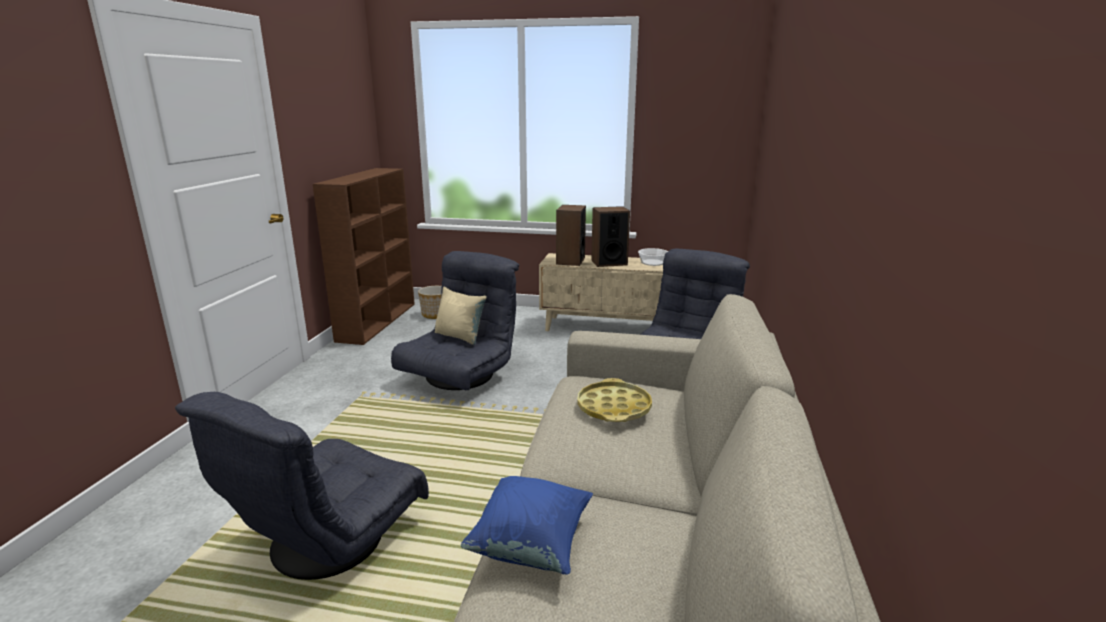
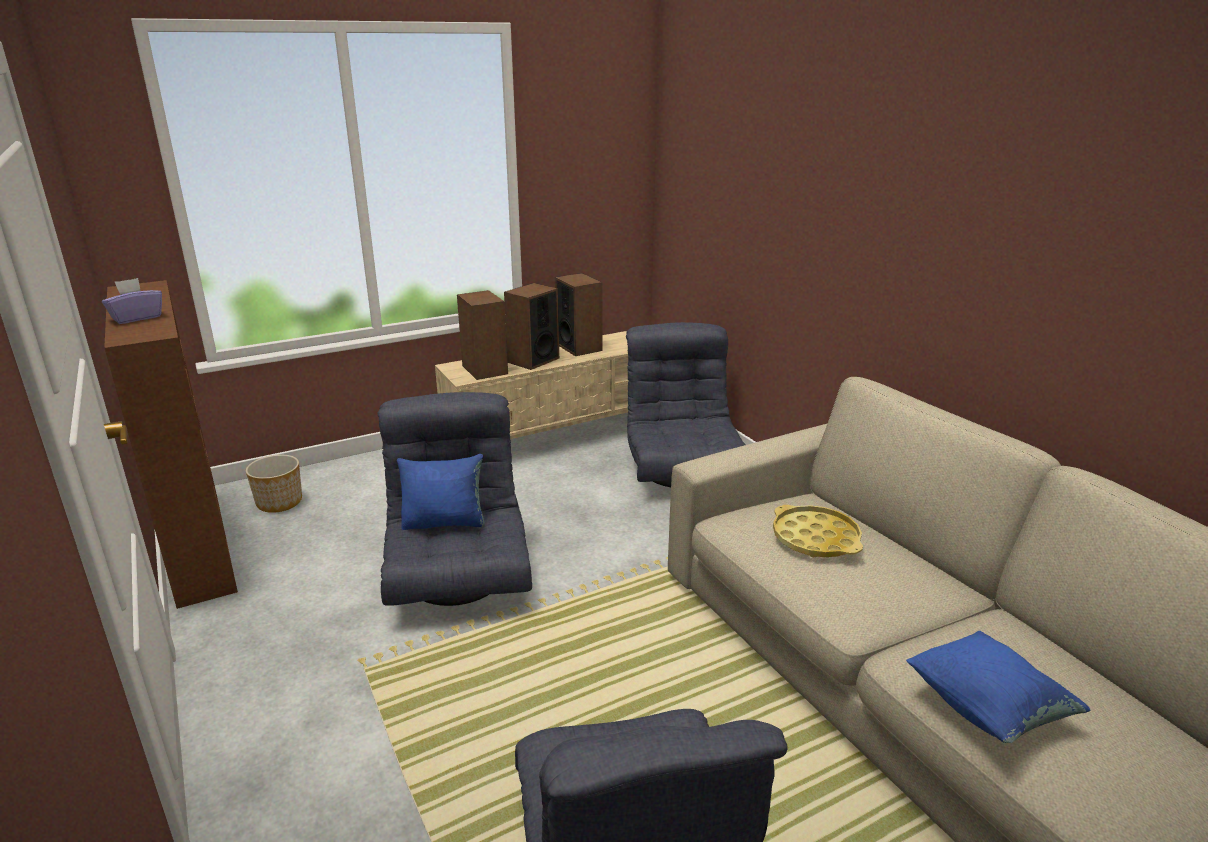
camera: 40 degrees left, 5 degrees up
beige pillow [435,287,487,345] -> blue pillow [397,454,485,530]
bowl [638,248,668,266] -> speaker [555,273,603,356]
none -> purple tissue box [102,278,162,324]

